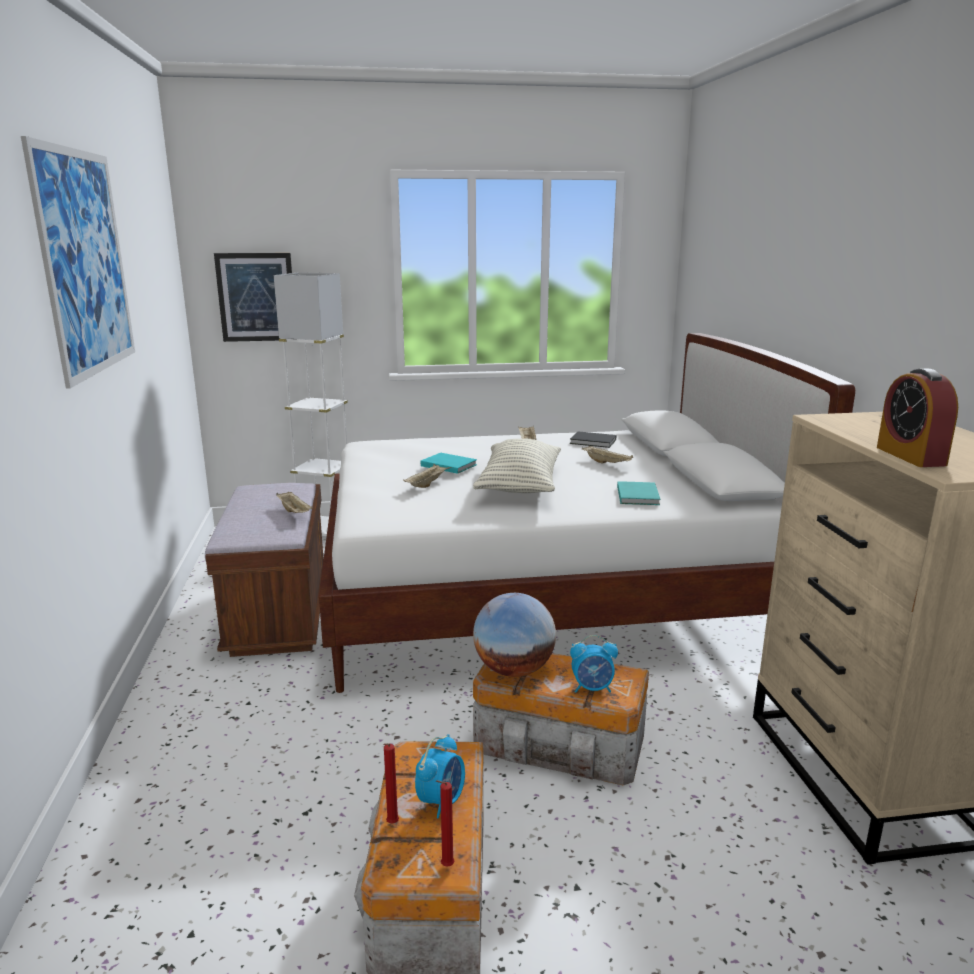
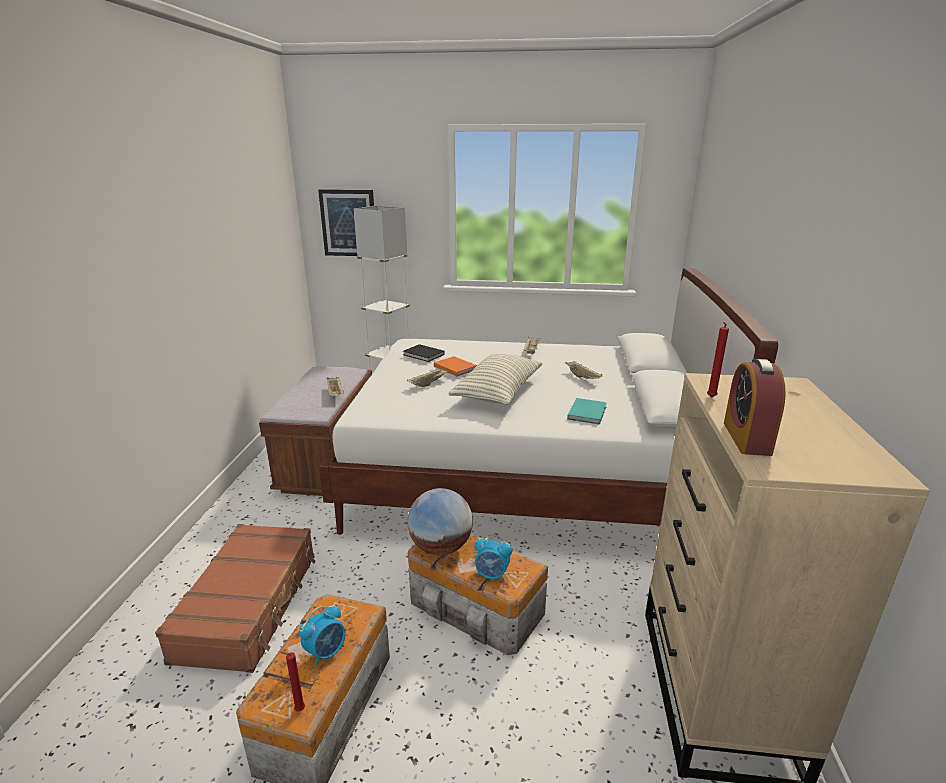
camera: 15 degrees right, 5 degrees up
picture [21,136,135,389] -> none
red candle [383,743,399,824] -> red candle moved to [707,322,729,398]
turquoise book [421,453,477,474] -> orange book [434,356,477,376]
black book [570,431,616,448] -> black book moved to [403,344,445,362]
none -> brown suitcase [155,524,315,673]

